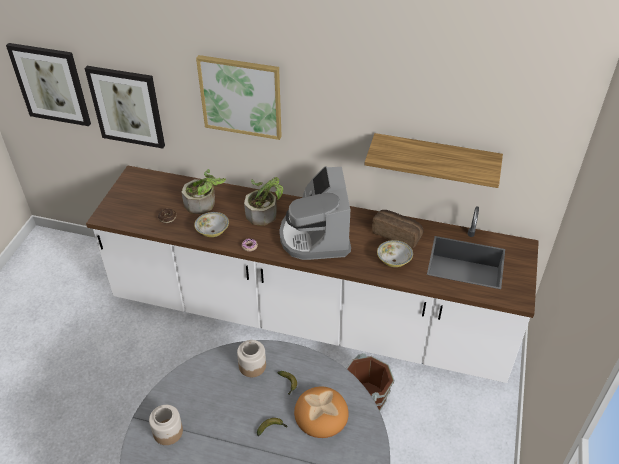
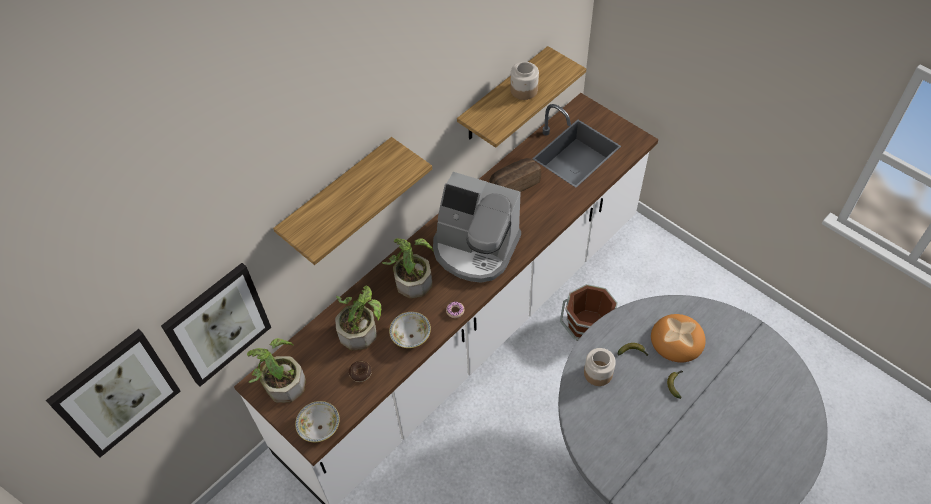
camera: 60 degrees left, 10 degrees up
jar [149,405,183,445] -> jar moved to [510,62,539,100]
picture [196,55,282,140] -> shelf [273,137,432,265]
bowl [377,240,413,267] -> bowl moved to [295,401,340,442]
none -> potted plant [247,338,306,403]

